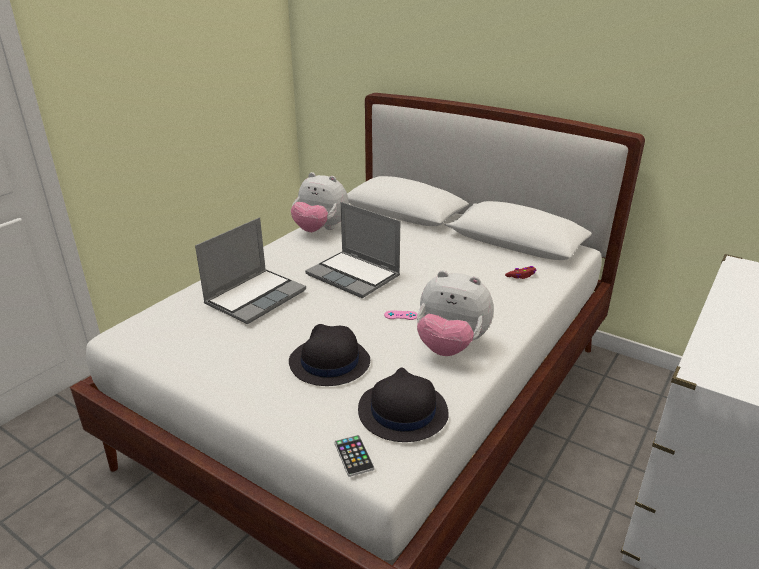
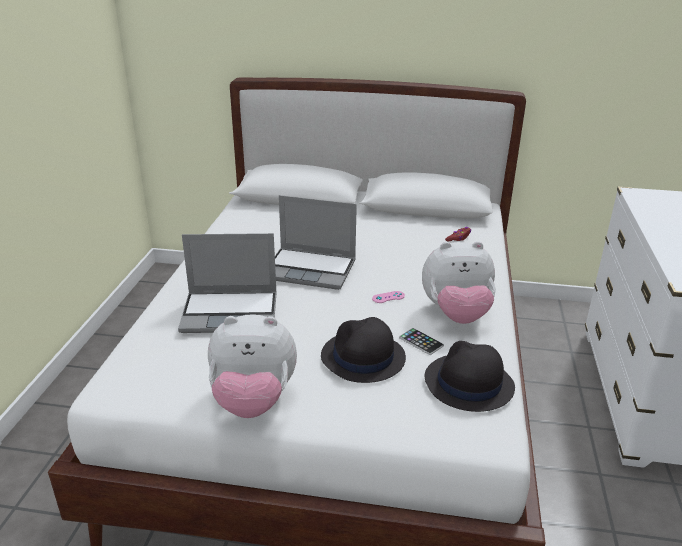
camera: 25 degrees left, 0 degrees up
laptop [195,217,306,324] -> laptop turned 75 degrees clockwise [178,233,277,333]
plush toy [291,172,349,232] -> plush toy moved to [208,314,297,418]
phone [334,435,375,477] -> phone moved to [399,328,444,355]

